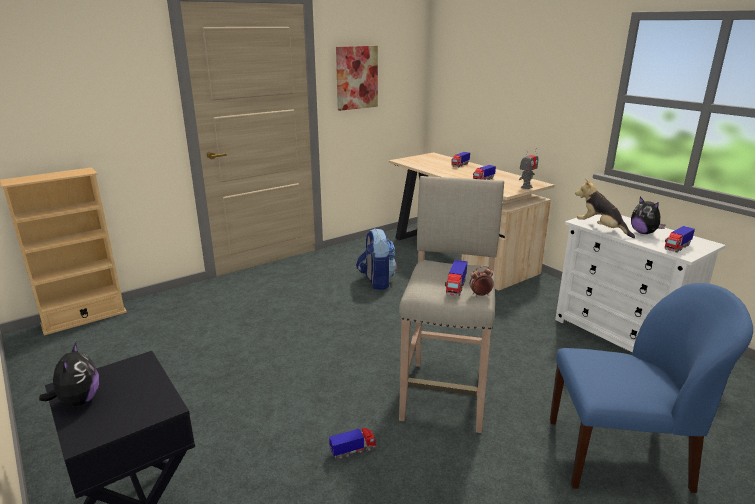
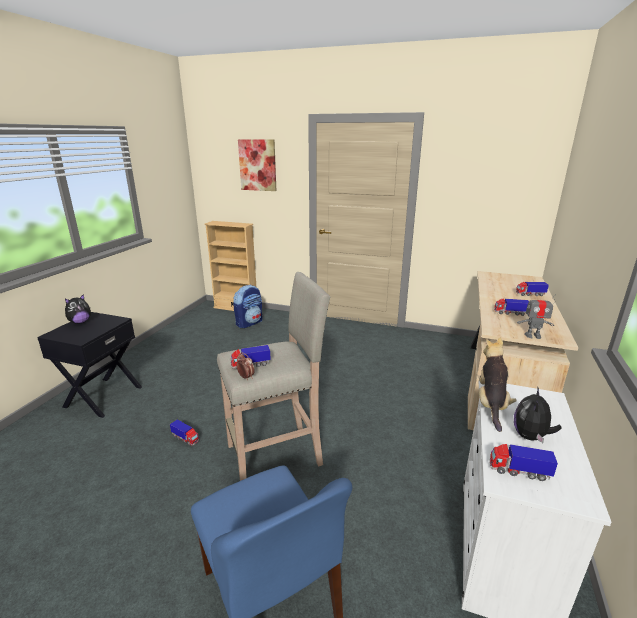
camera: 55 degrees right, 0 degrees up
picture [336,46,378,111] -> picture moved to [238,139,277,191]
backpack [356,228,397,290] -> backpack moved to [233,285,262,328]

